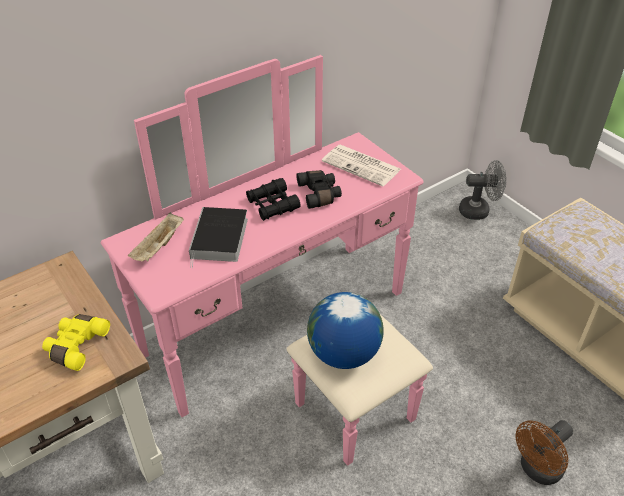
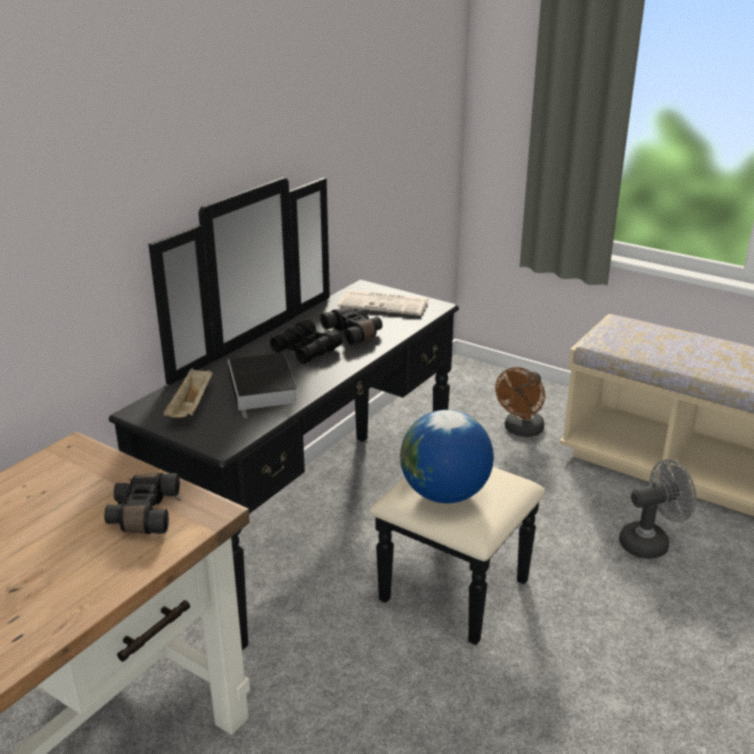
camera: 20 degrees left, 15 degrees down
yellow binoculars [42,314,110,371] -> black binoculars [104,473,180,534]
pink dresser [101,55,433,466] -> black dresser [109,178,545,651]
grey fan [459,160,506,220] -> grey fan moved to [619,459,696,559]
brown fan [516,420,573,485] -> brown fan moved to [495,367,545,437]

